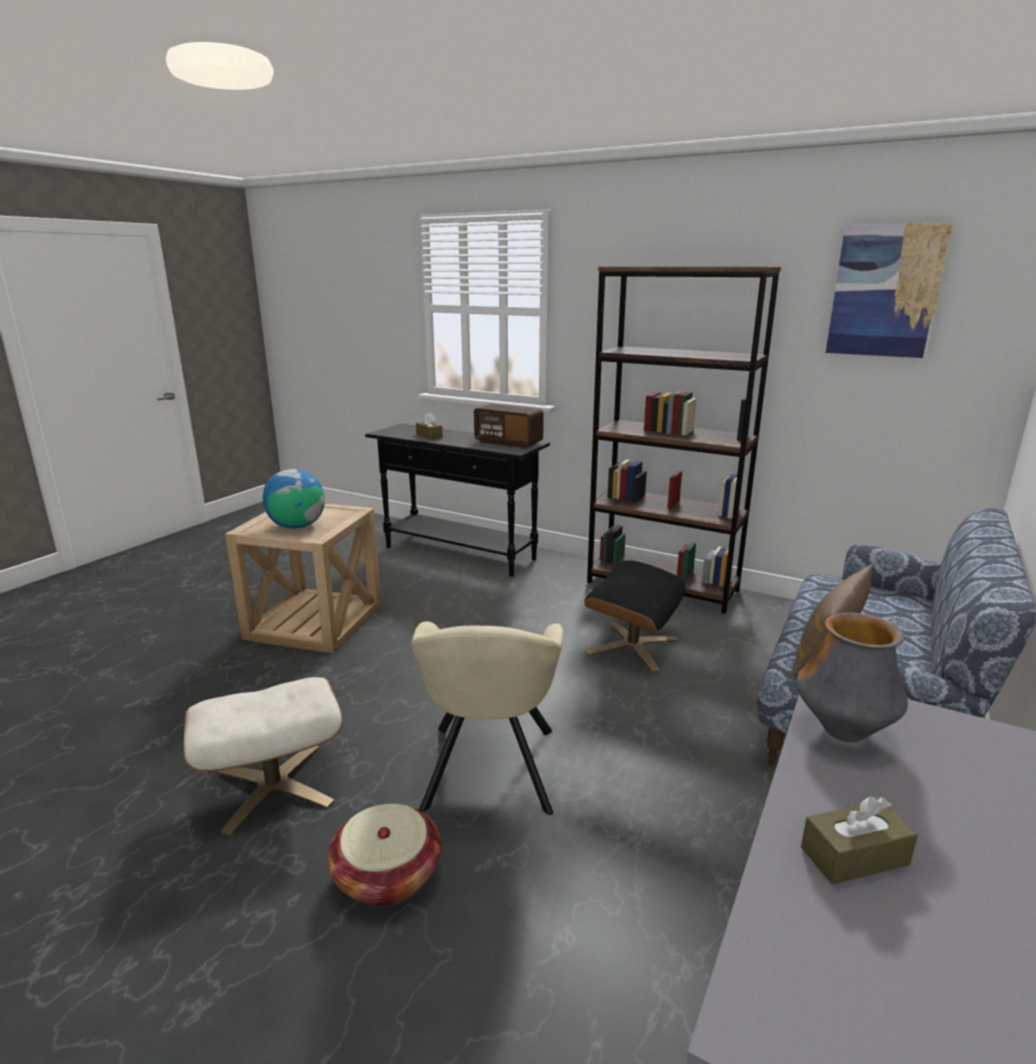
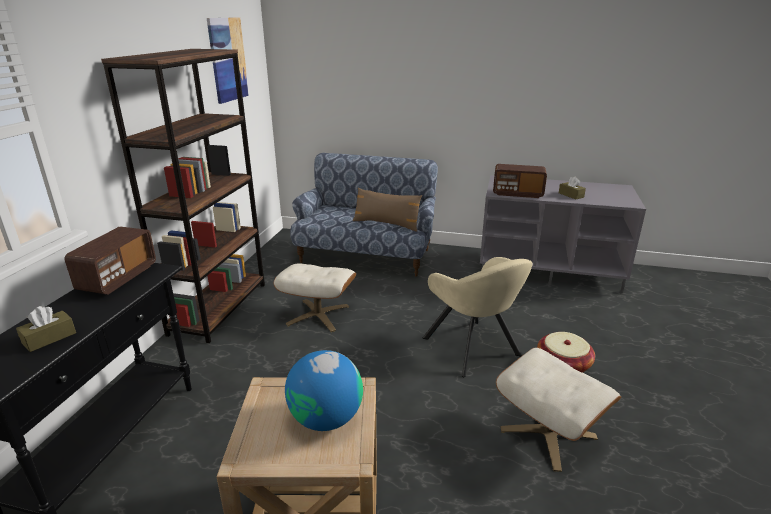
camera: 105 degrees left, 5 degrees up
beige armchair [412,621,563,815] -> beige armchair turned 75 degrees clockwise [423,257,533,377]
black ottoman [585,560,686,673] -> beige ottoman [274,263,356,332]
vase [796,613,908,743] -> radio [493,164,547,198]

